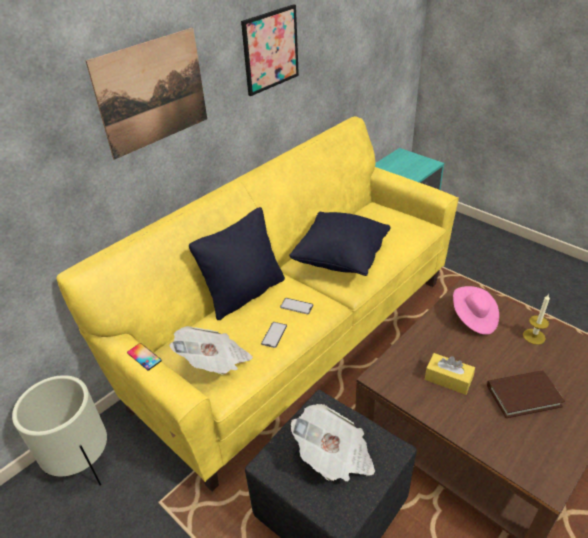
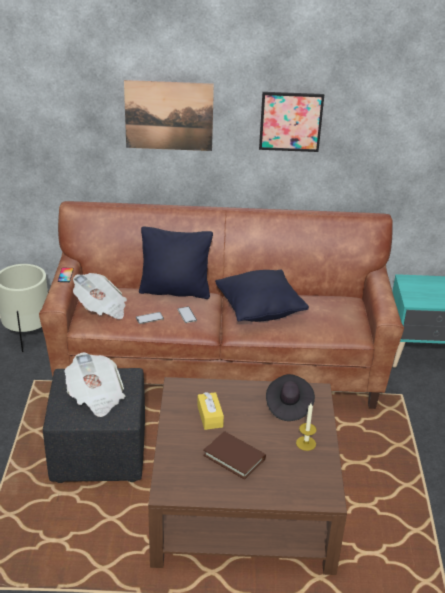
camera: 45 degrees right, 5 degrees down
yellow sofa [57,116,459,491] -> brown sofa [39,201,404,409]
pink hat [453,286,499,335] -> black hat [266,374,315,421]

